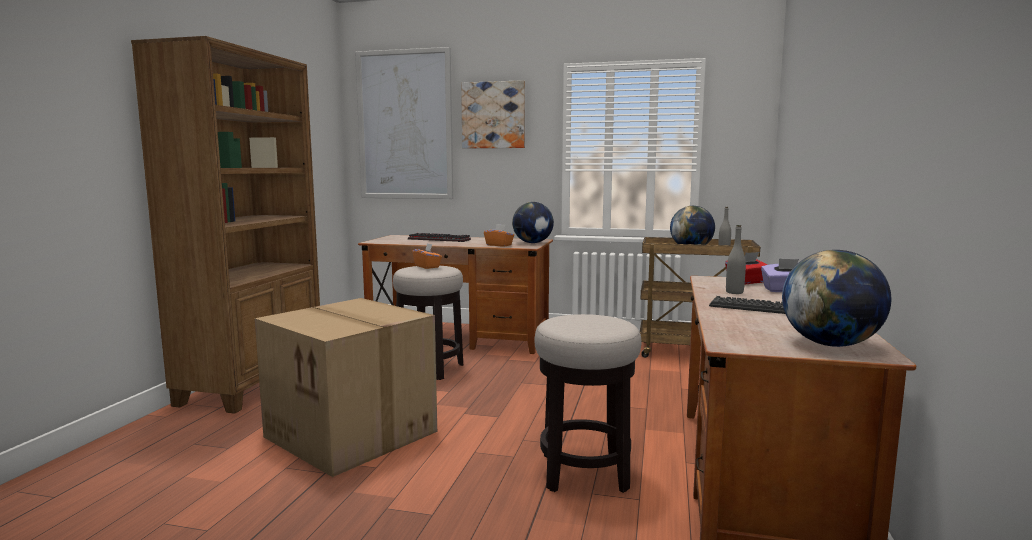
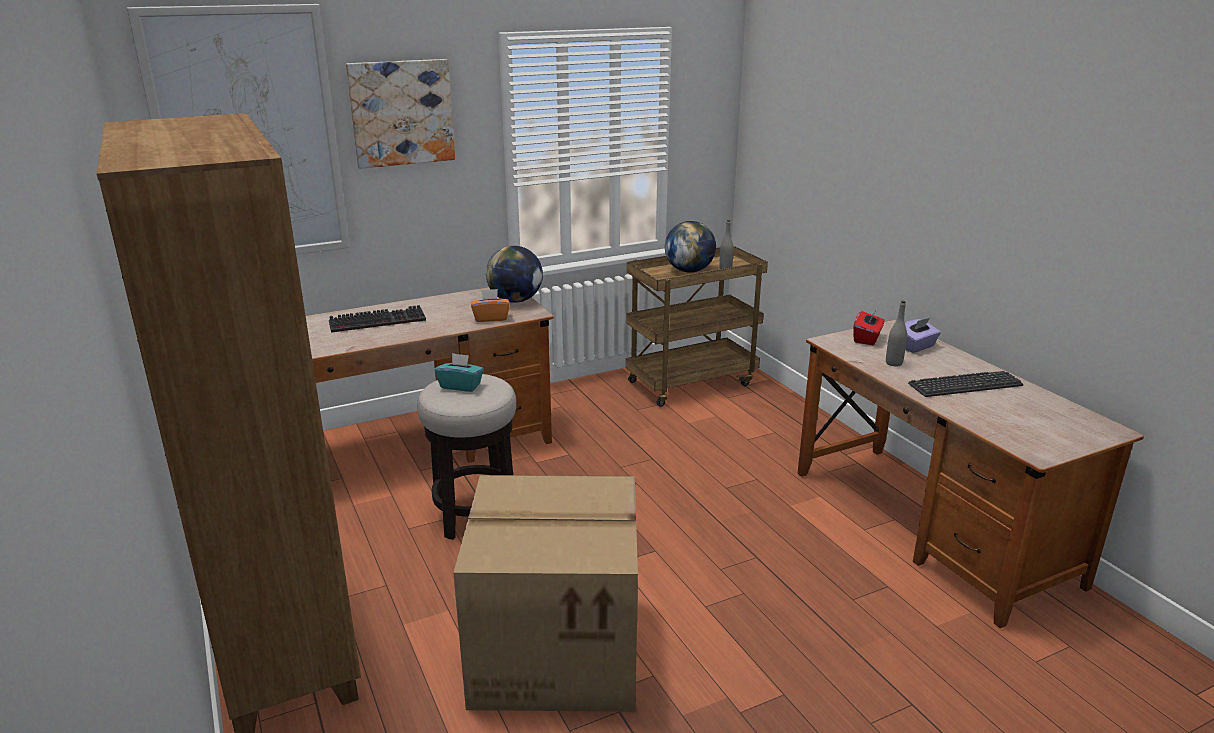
camera: 40 degrees left, 15 degrees up
orange tissue box [412,243,442,269] -> turquoise tissue box [435,353,484,392]
stool [534,314,641,493] -> none
globe [782,250,891,347] -> none

